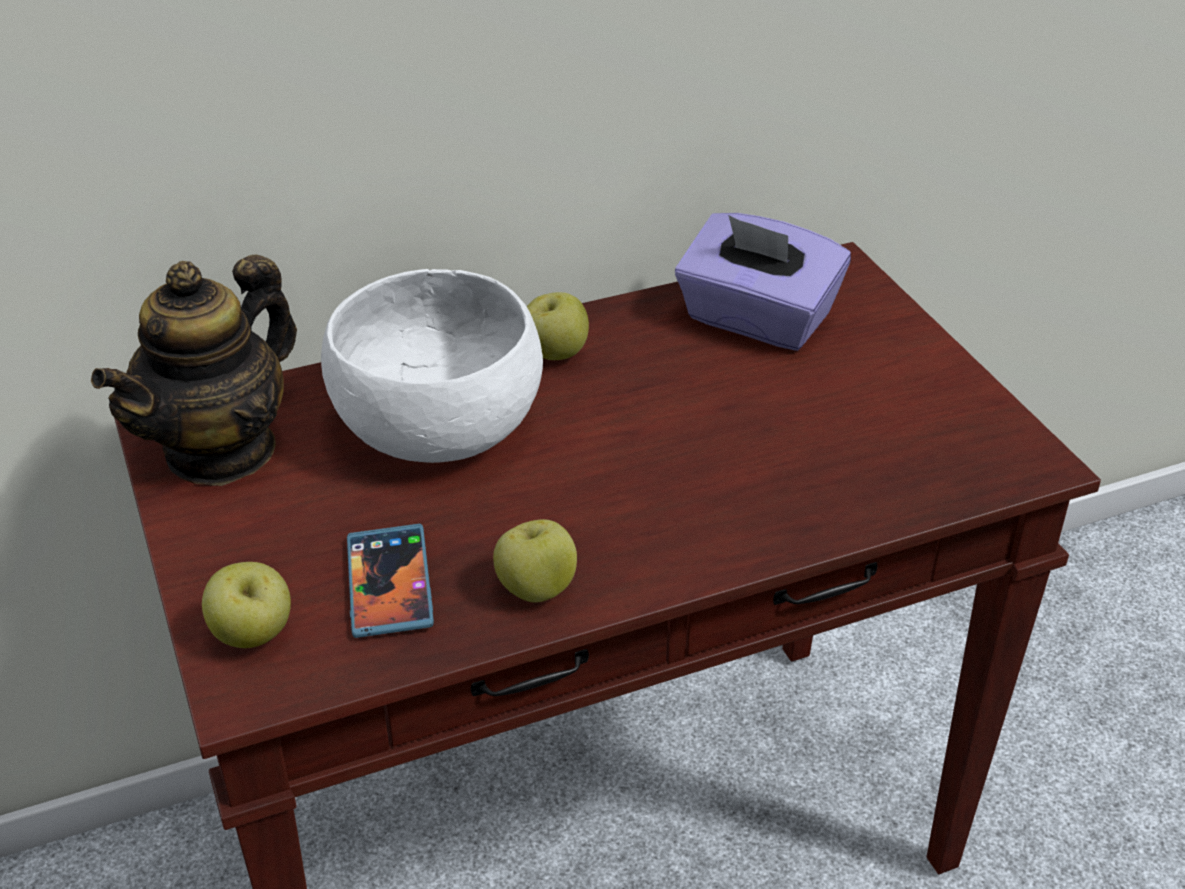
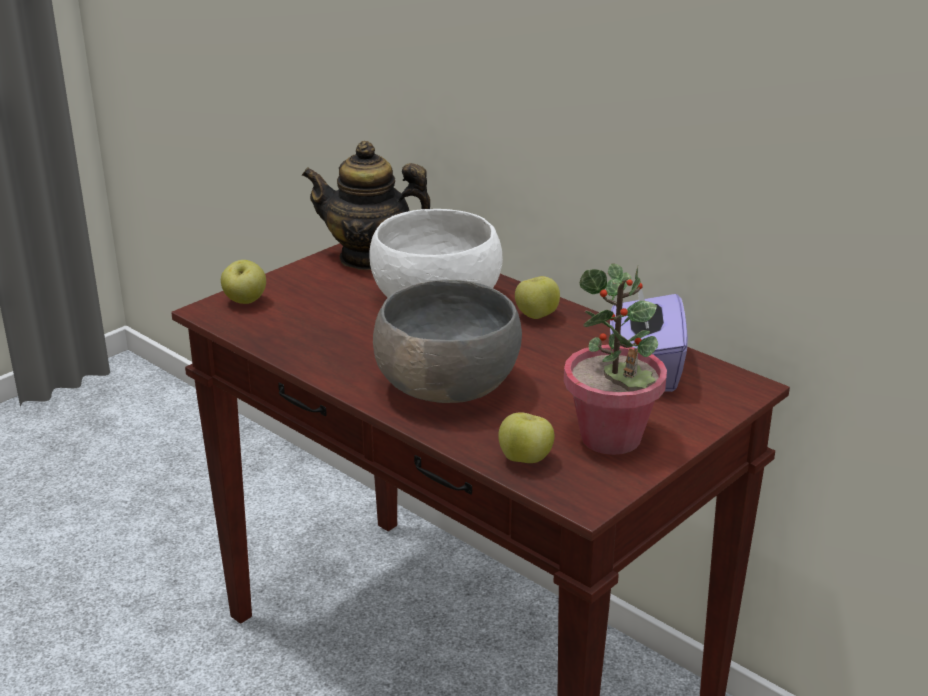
camera: 65 degrees right, 10 degrees down
phone [347,524,434,638] -> none
apple [493,519,577,603] -> apple moved to [498,412,554,463]
none -> grey bowl [373,280,522,403]
none -> potted plant [564,263,667,455]

